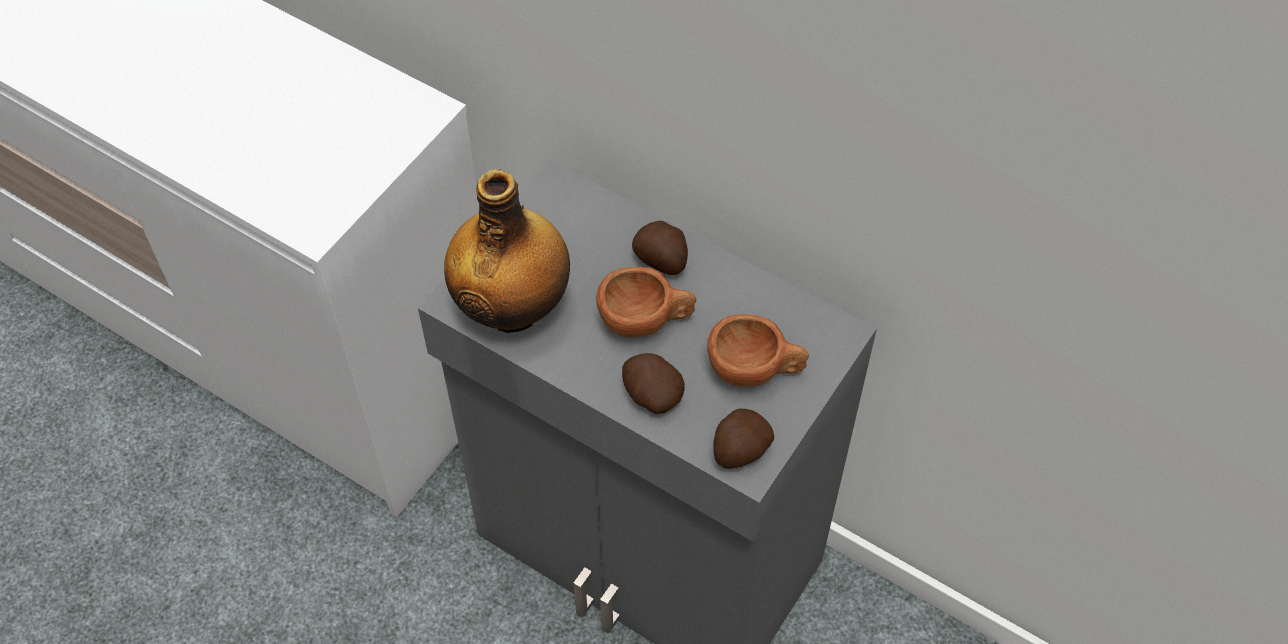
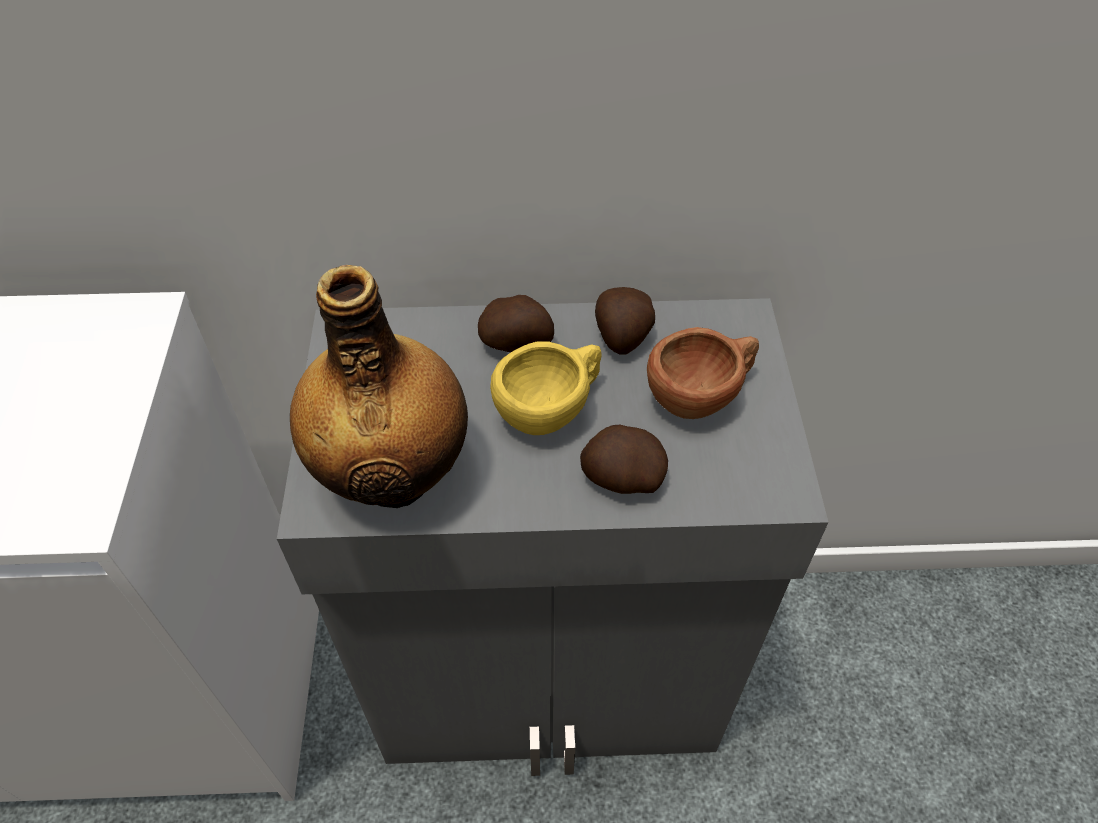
camera: 35 degrees left, 5 degrees down
brown cup [596,267,696,338] -> yellow cup [490,341,602,435]
potato [713,409,774,469] -> potato moved to [595,287,655,354]

